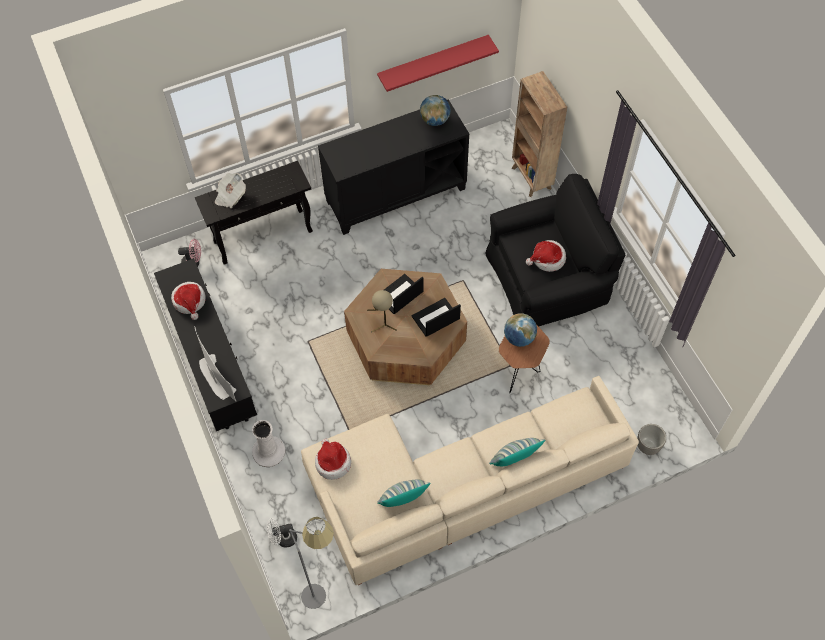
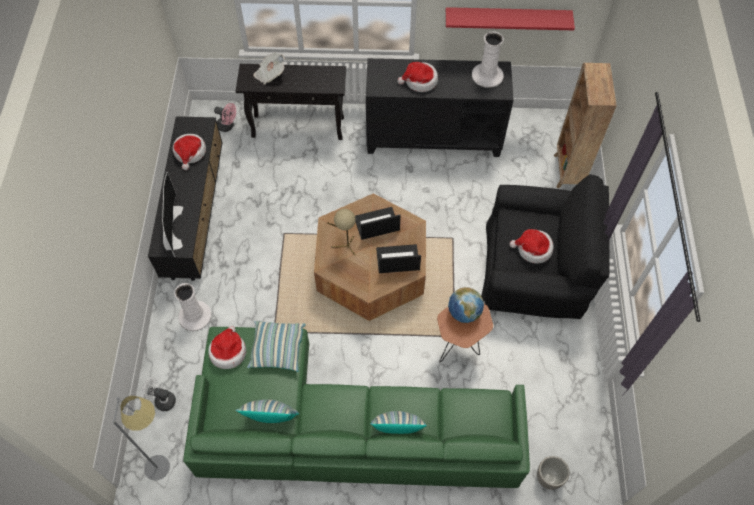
camera: 25 degrees right, 0 degrees up
beige sofa [301,376,639,585] -> green sofa [183,327,530,488]
globe [420,95,450,126] -> white vase [472,31,504,88]
none -> pillow [247,321,306,372]
none -> hat [398,62,438,92]

